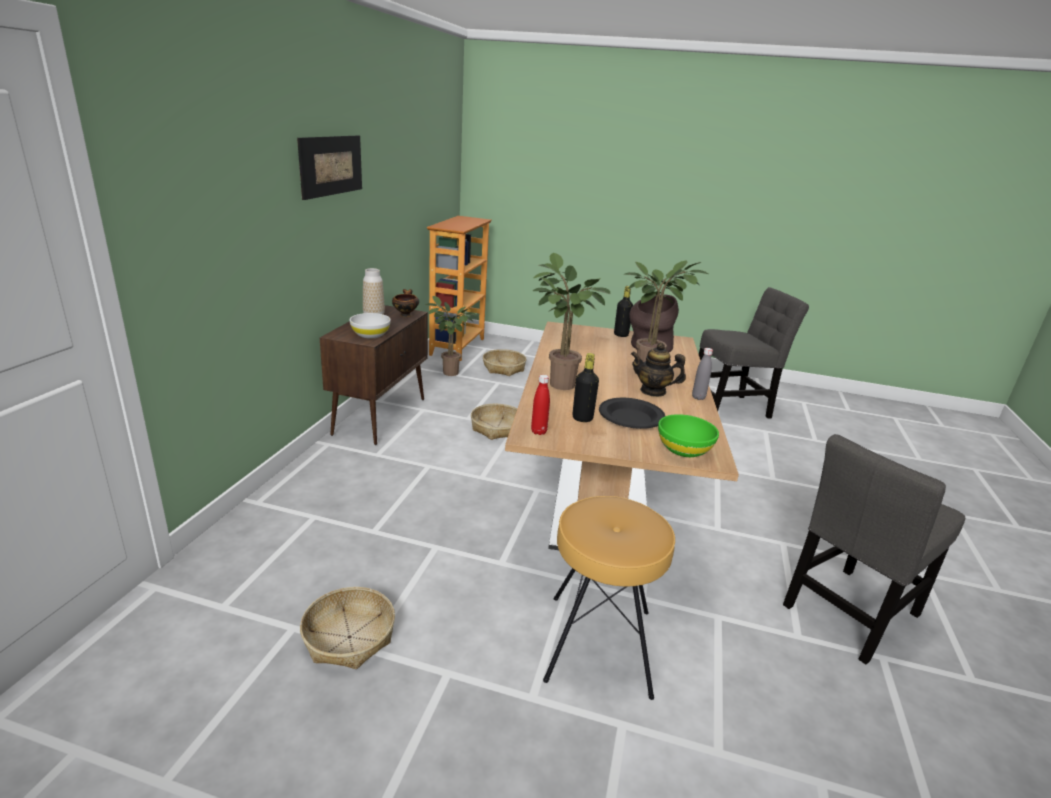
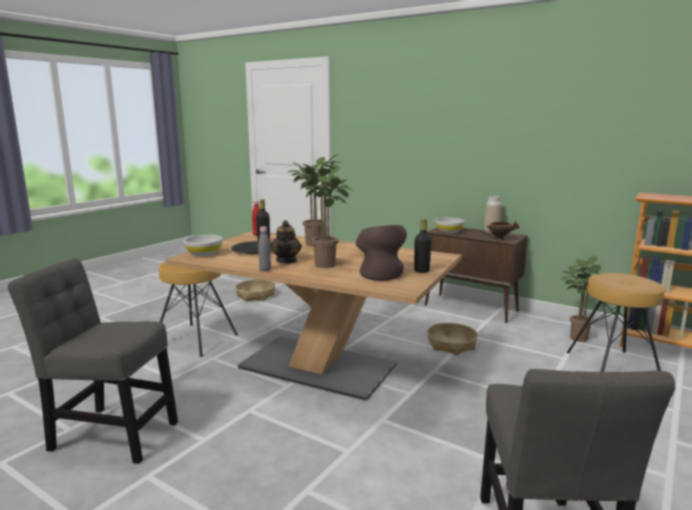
camera: 110 degrees right, 10 degrees down
picture [297,136,362,200] -> none
basket [483,349,526,376] -> brown stool [567,273,665,372]
teapot [631,343,686,397] -> teapot turned 150 degrees clockwise [270,220,302,263]
green bowl [658,414,719,457] -> white bowl [184,235,223,257]
grey chair [783,434,965,665] -> grey chair turned 60 degrees counterclockwise [8,258,178,464]

